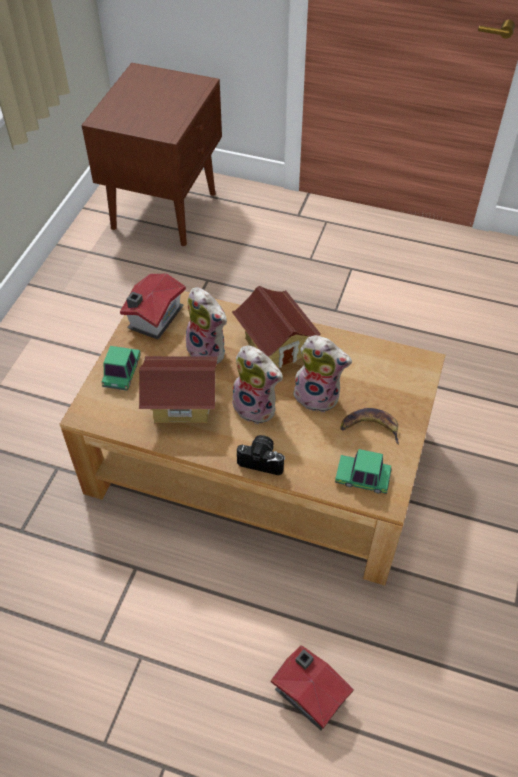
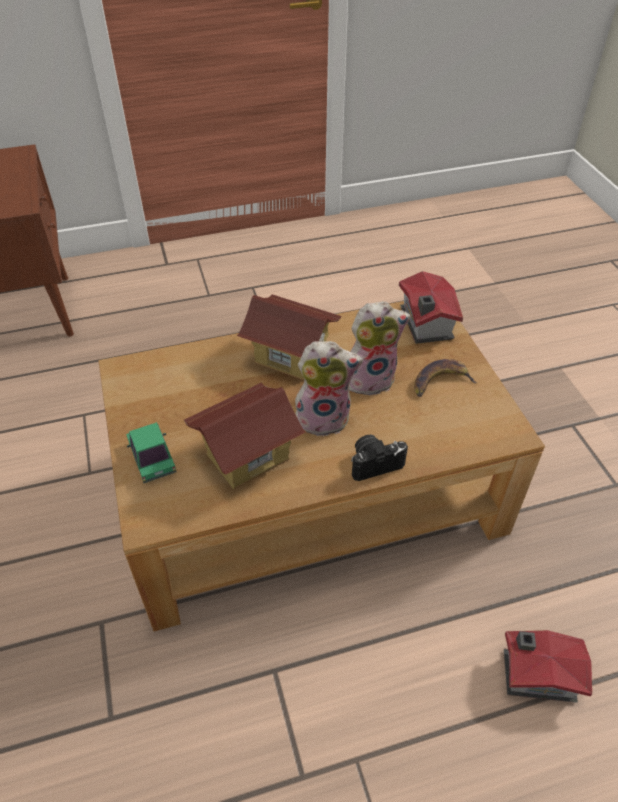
camera: 35 degrees left, 5 degrees down
toy house [120,274,186,340] -> toy house moved to [399,271,463,344]
plush toy [186,287,227,364] -> none
toy car [335,449,391,494] -> none

